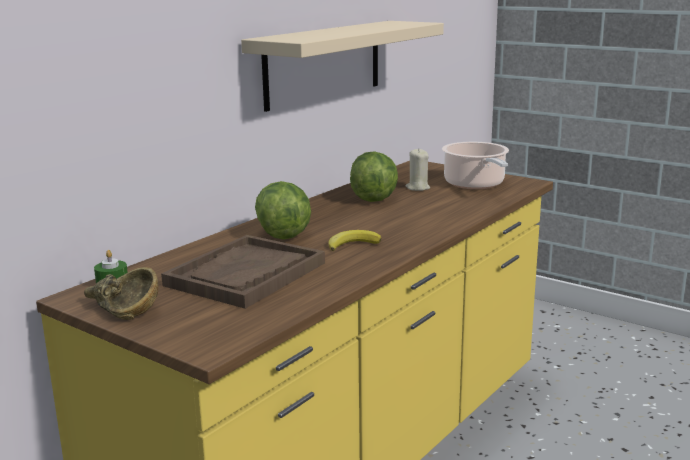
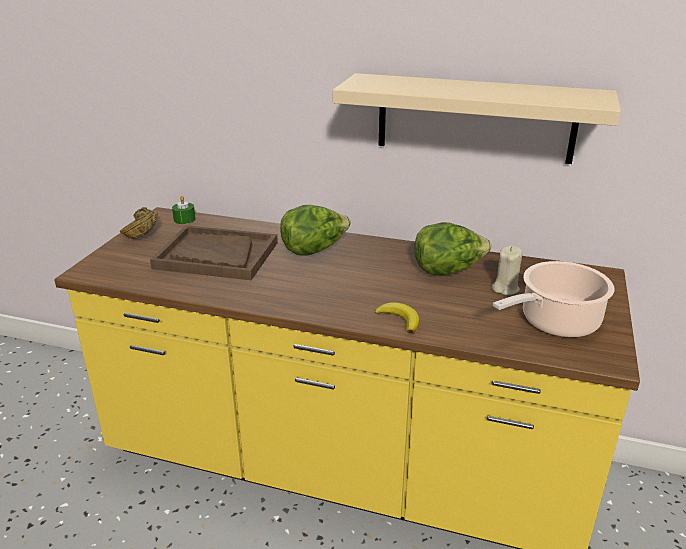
camera: 70 degrees right, 10 degrees up
banana [328,230,381,251] -> banana moved to [375,302,419,333]

